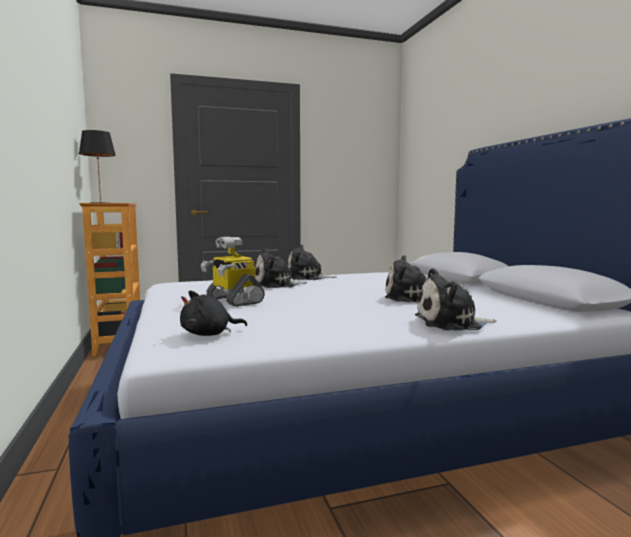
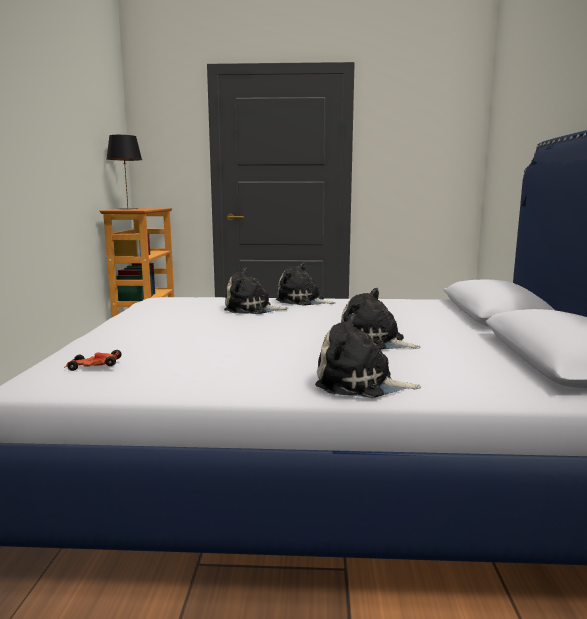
camera: 20 degrees right, 5 degrees up
black plush toy [180,290,247,336] -> toy car [64,350,122,371]
toy robot [201,237,265,307] -> none

